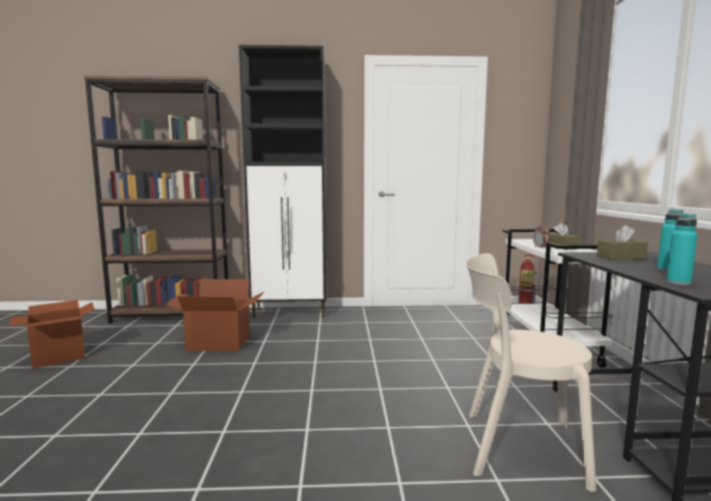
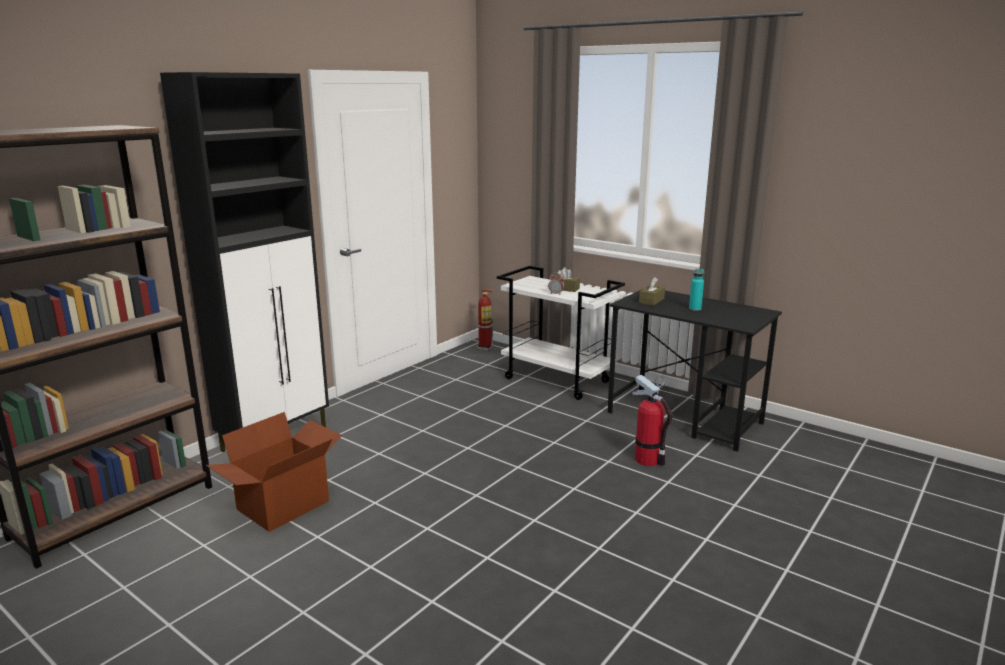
camera: 50 degrees left, 10 degrees up
cardboard box [9,300,95,368] -> none
beige chair [465,253,597,492] -> fire extinguisher [632,375,672,466]
turquoise bottle [666,213,698,285] -> none

